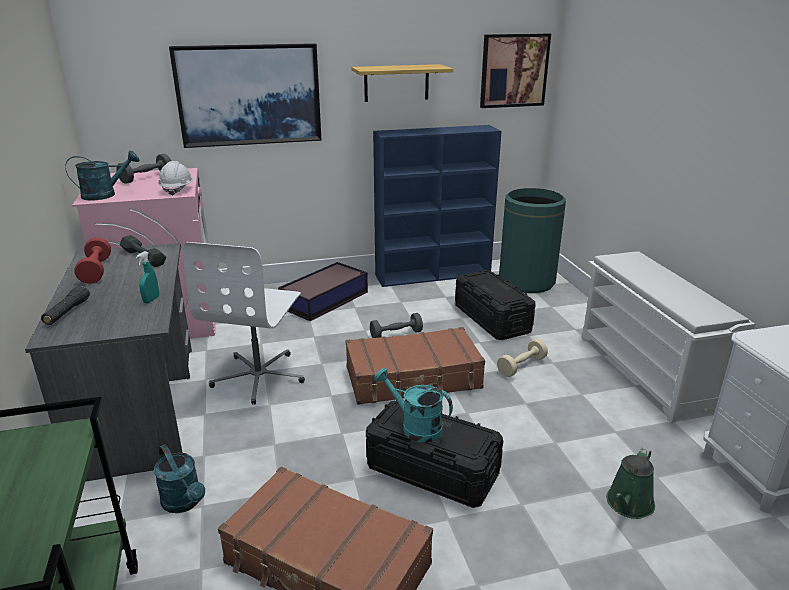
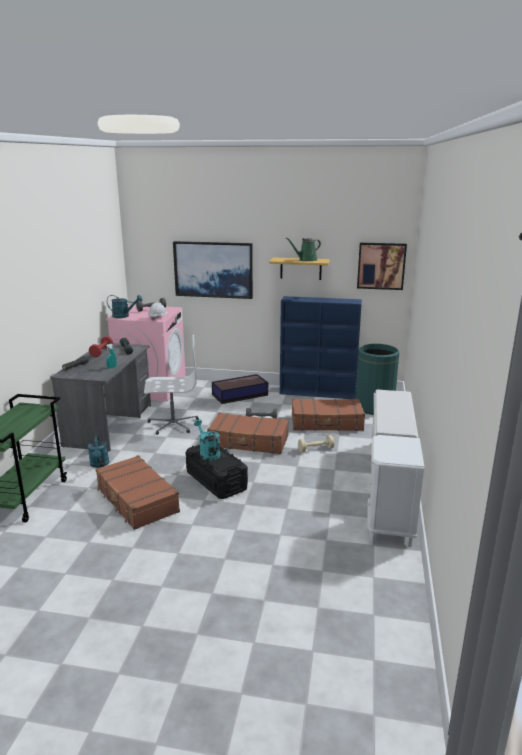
camera: 25 degrees right, 5 degrees down
white office chair [183,242,305,404] -> white office chair turned 135 degrees counterclockwise [144,334,199,435]
black storage box [455,270,536,340] -> brown suitcase [292,399,365,431]
green watering can [606,448,655,519] -> green watering can moved to [286,237,321,261]

